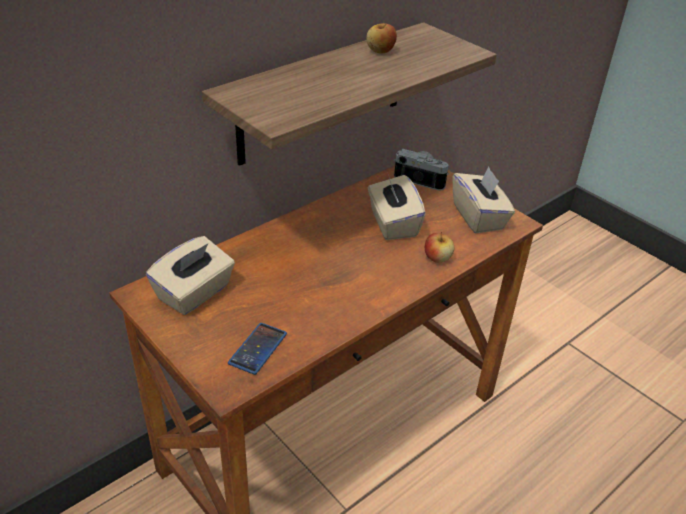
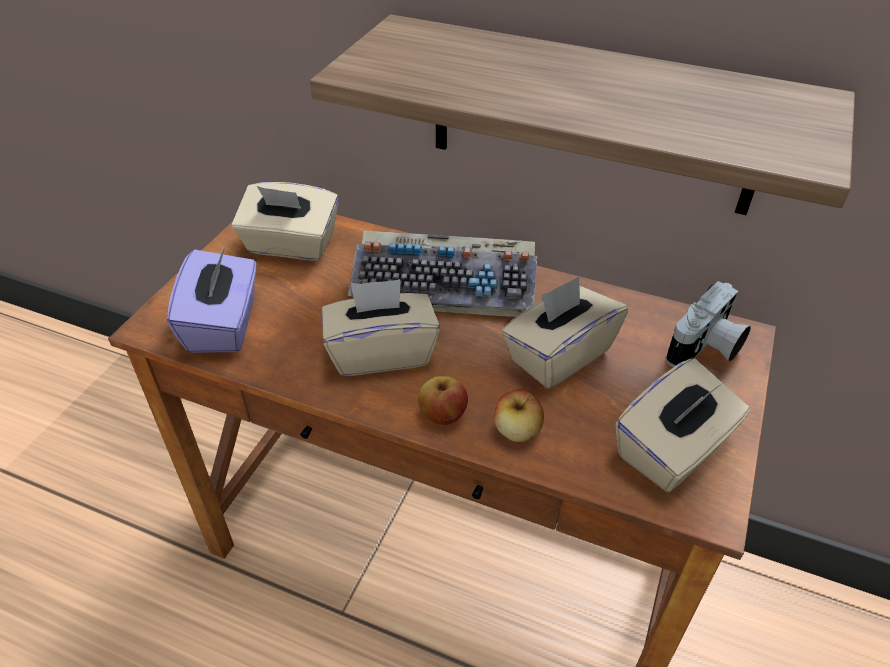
camera: 65 degrees right, 5 degrees up
phone [228,323,287,375] -> purple tissue box [167,247,257,353]
apple [366,23,397,53] -> apple moved to [418,376,468,425]
camera [394,149,449,191] -> camera turned 45 degrees clockwise [666,281,751,367]
none -> beige tissue box [322,279,440,376]
none -> keyboard [348,231,537,317]

